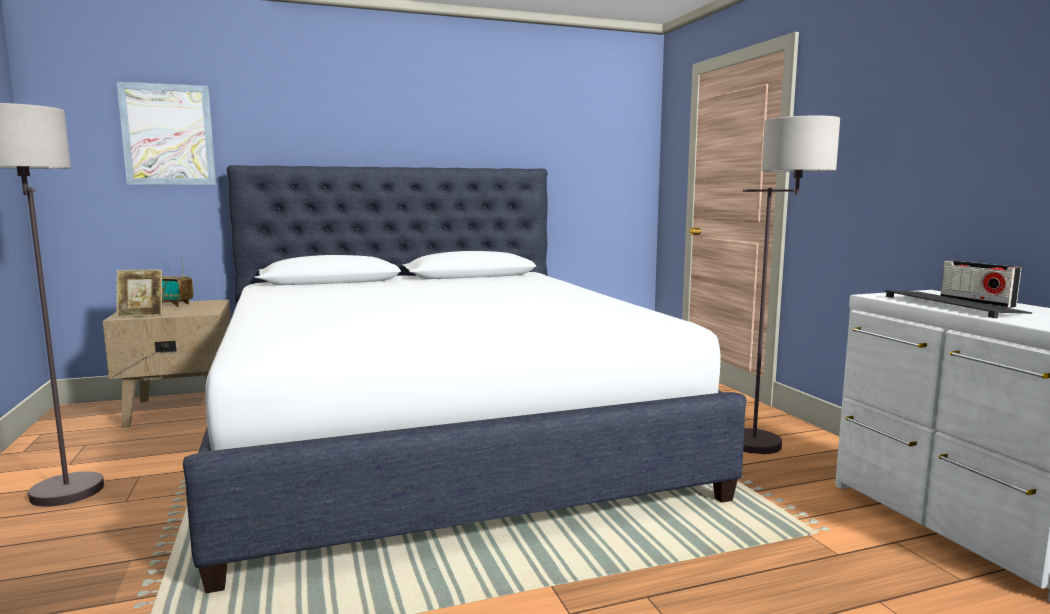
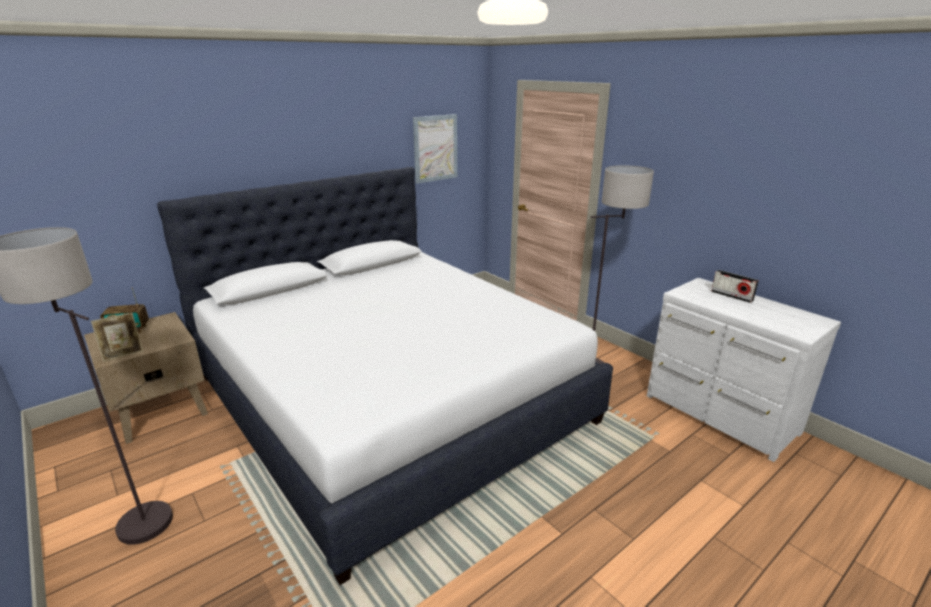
camera: 20 degrees left, 15 degrees up
picture [117,82,216,185] -> picture moved to [413,114,457,184]
keyboard [885,290,1032,318] -> none

